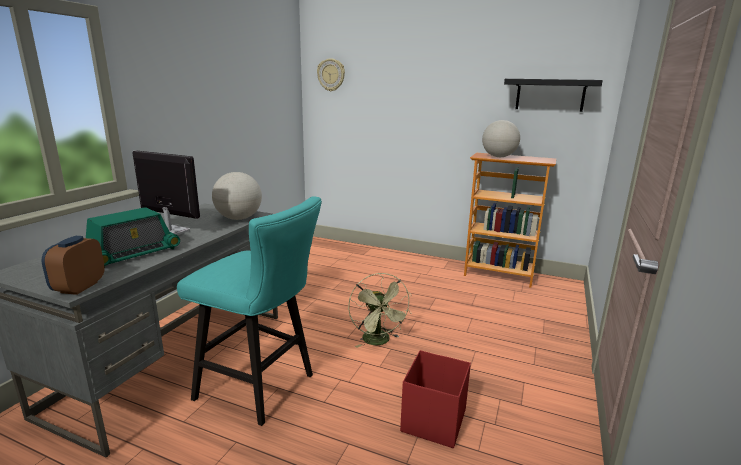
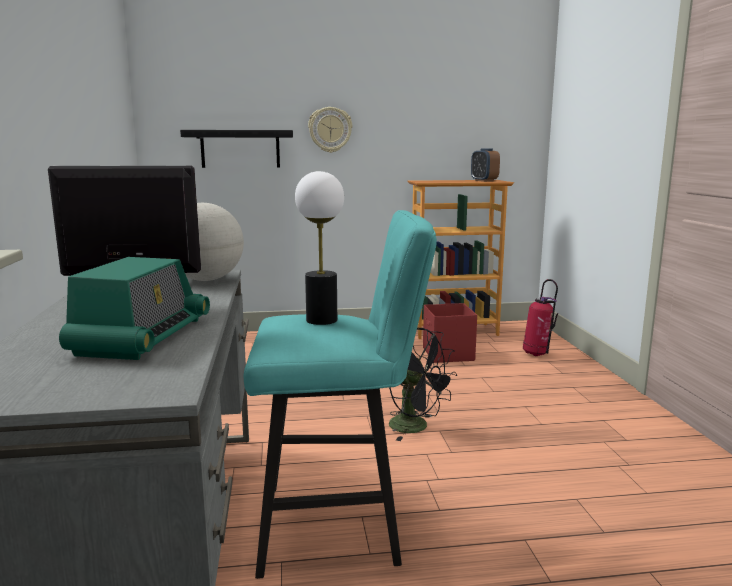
camera: 30 degrees left, 5 degrees down
alarm clock [42,236,105,295] -> alarm clock moved to [471,148,500,182]
wall clock [317,58,345,91] -> wall clock moved to [308,107,352,153]
green fan [348,273,412,348] -> black fan [389,328,457,441]
red storage box [400,350,471,448] -> red storage box moved to [423,303,477,363]
globe [482,120,520,157] -> none
black shelf [504,79,603,112] -> black shelf moved to [180,130,293,168]
none -> table lamp [295,171,344,325]
none -> fire extinguisher [523,279,558,356]

